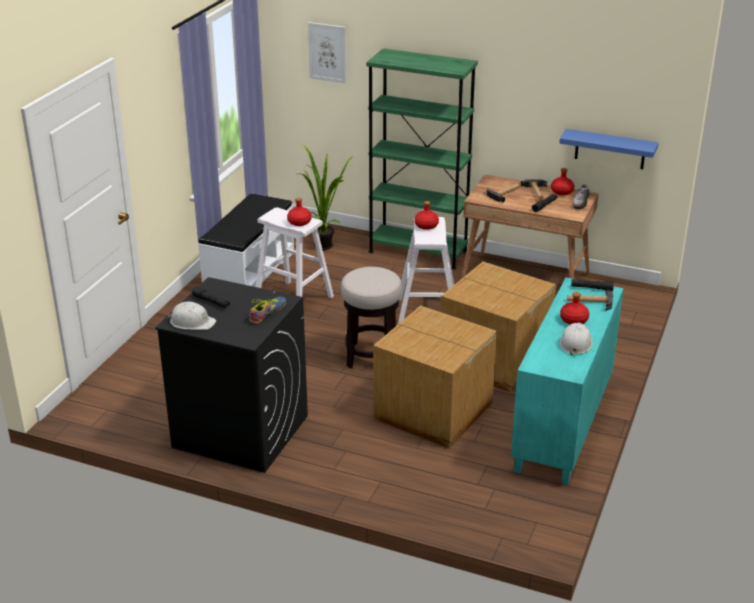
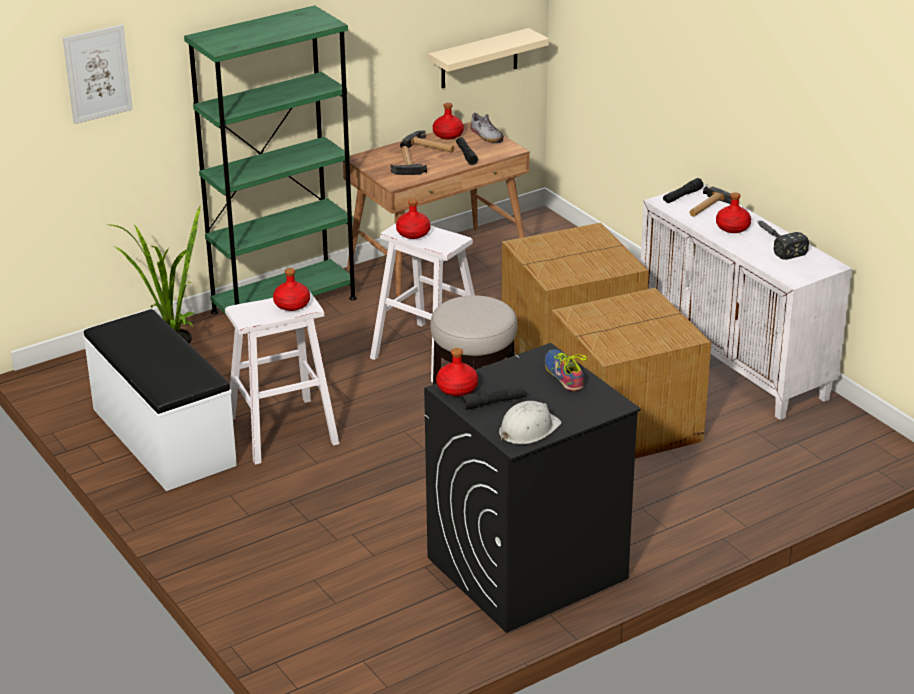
camera: 55 degrees left, 0 degrees up
turquoise cabinet [511,277,624,485] -> white cabinet [640,185,852,420]
blue shelf [559,129,659,169] -> beige shelf [428,28,549,88]
white hard hat [559,323,592,355] -> hammer [758,221,809,260]
none -> red bottle [436,348,478,396]

